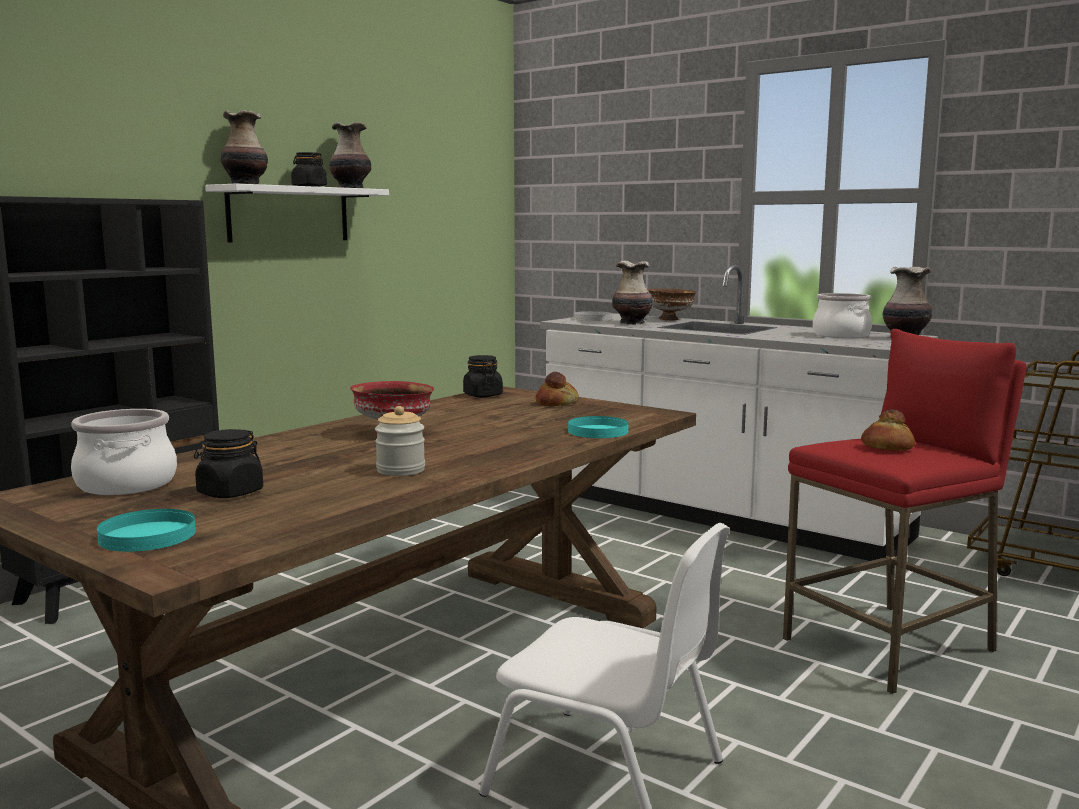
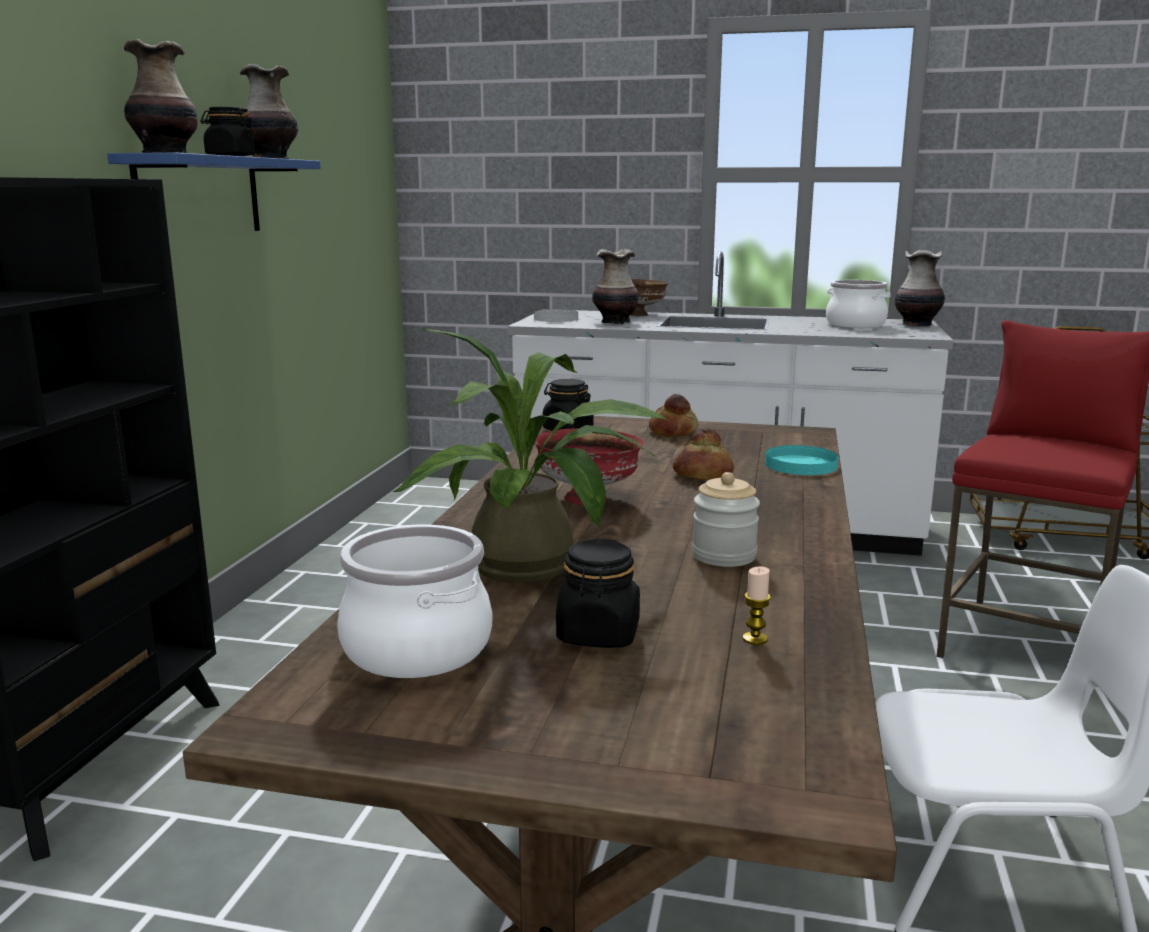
camera: 25 degrees left, 5 degrees up
turquoise plate [97,509,196,552] -> none
white shelf [205,184,389,242] -> blue shelf [107,153,321,231]
bread [861,409,915,451] -> bread moved to [673,428,734,480]
none -> potted plant [393,329,668,583]
none -> candle [742,566,771,645]

